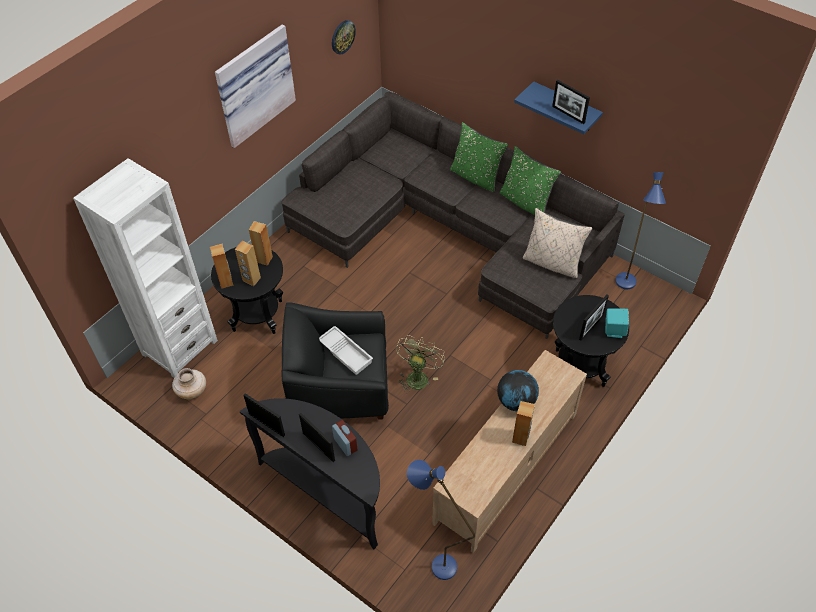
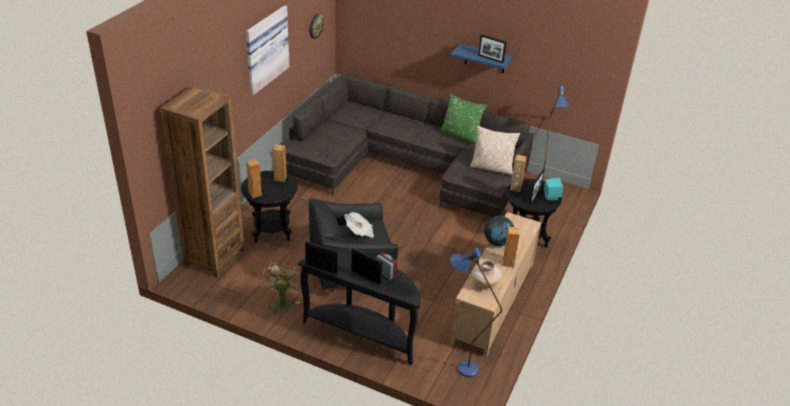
camera: 15 degrees left, 15 degrees down
white bookcase [73,158,218,378] -> brown bookcase [160,85,244,277]
beige vase [172,368,206,399] -> beige vase moved to [472,259,502,288]
brown speaker [235,241,261,286] -> brown speaker moved to [510,155,527,192]
white tray [319,326,373,375] -> newspaper [344,212,374,238]
green fan [396,335,445,393] -> green fan moved to [262,262,301,315]
green pillow [450,122,508,193] -> none

